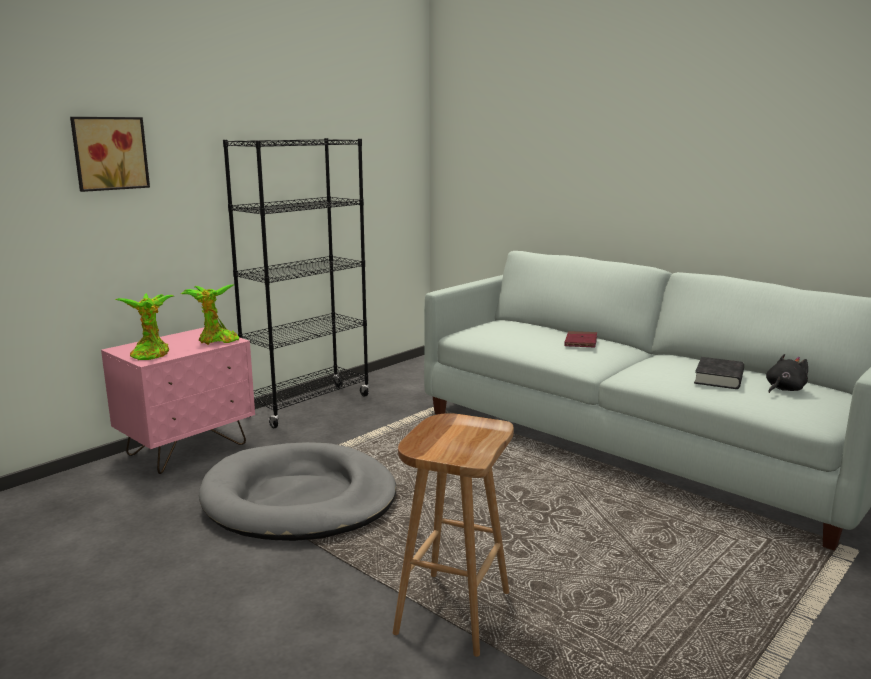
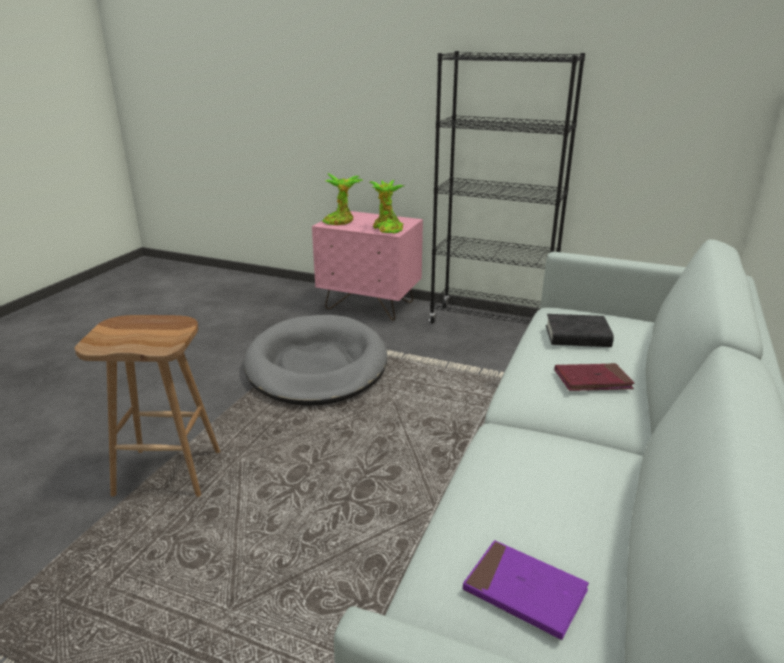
camera: 70 degrees right, 10 degrees up
picture [70,117,150,192] -> none
black book [694,357,744,389] -> black book moved to [546,314,614,347]
black plush toy [766,354,808,393] -> purple book [463,540,589,640]

